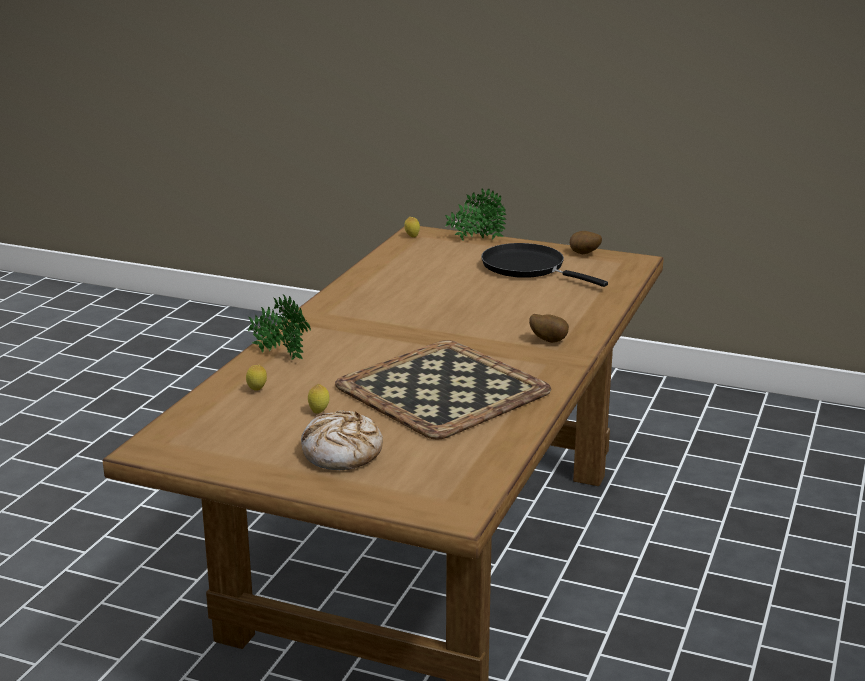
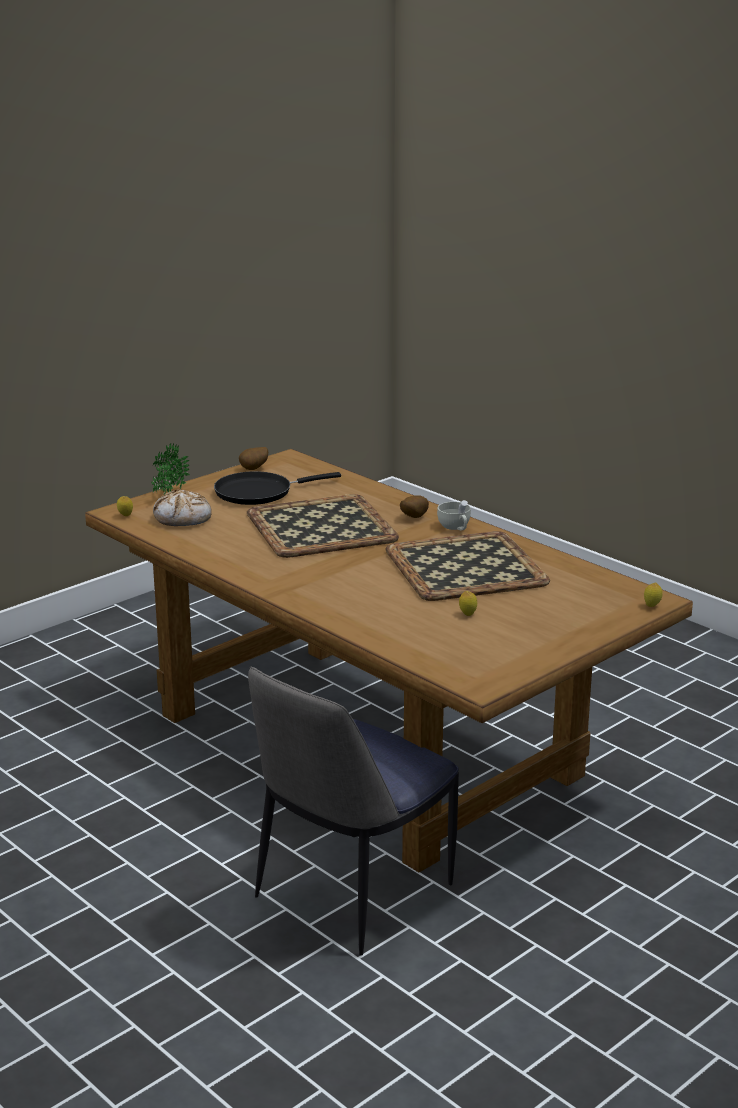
camera: 65 degrees left, 0 degrees up
lemon [246,365,267,391] -> lemon moved to [644,582,663,607]
potted plant [248,294,311,360] -> none
bread [301,410,383,470] -> bread moved to [153,489,212,526]
none -> tray [247,494,399,558]
none -> chair [248,667,459,956]
none -> white cup [437,500,471,531]

